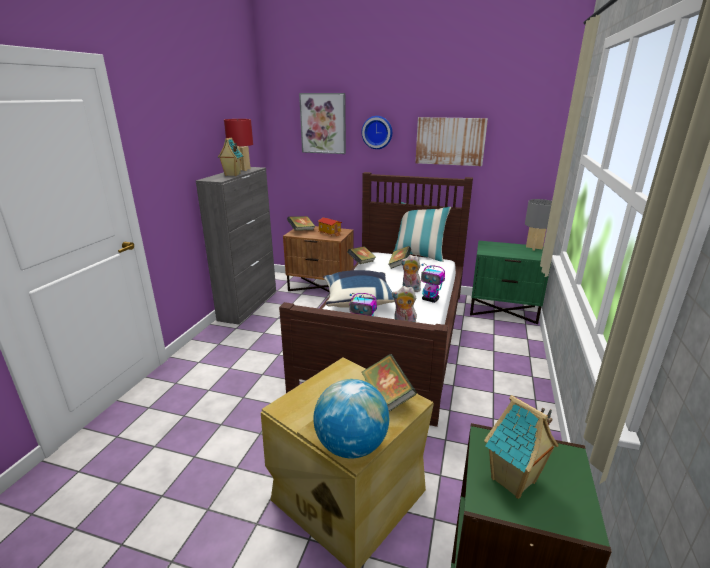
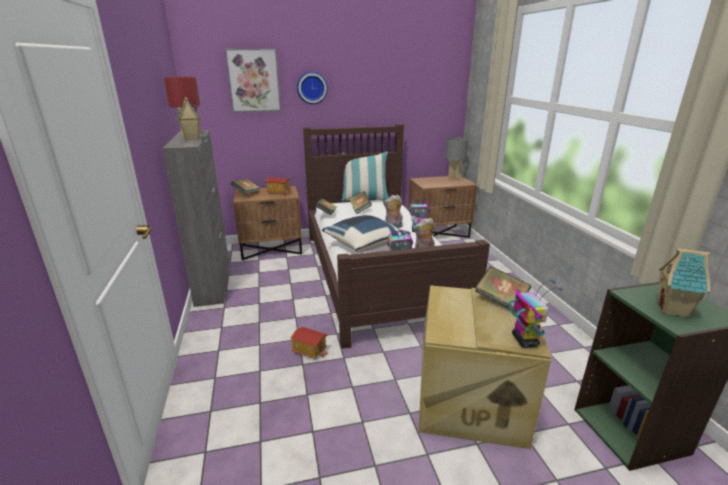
camera: 30 degrees left, 0 degrees up
globe [313,379,389,458] -> toy robot [507,280,563,348]
picture [415,117,488,166] -> none
green nightstand [470,241,551,324] -> brown nightstand [408,176,477,238]
none -> toy house [290,327,328,359]

